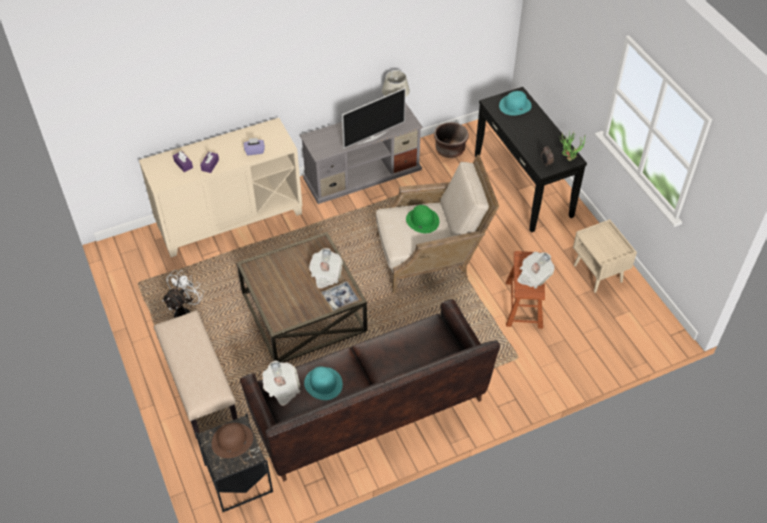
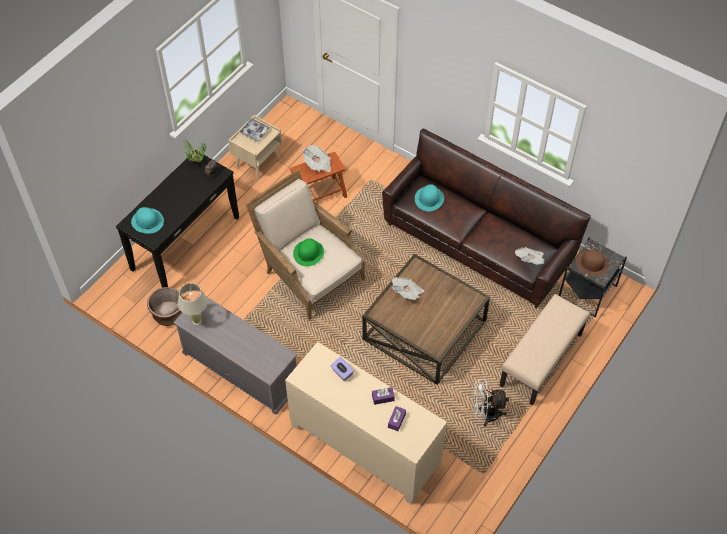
camera: 120 degrees left, 5 degrees up
turquoise hat [304,366,343,400] -> turquoise hat moved to [415,184,444,211]
tray [321,281,359,311] -> tray moved to [238,118,271,142]
television [342,88,406,148] -> none

